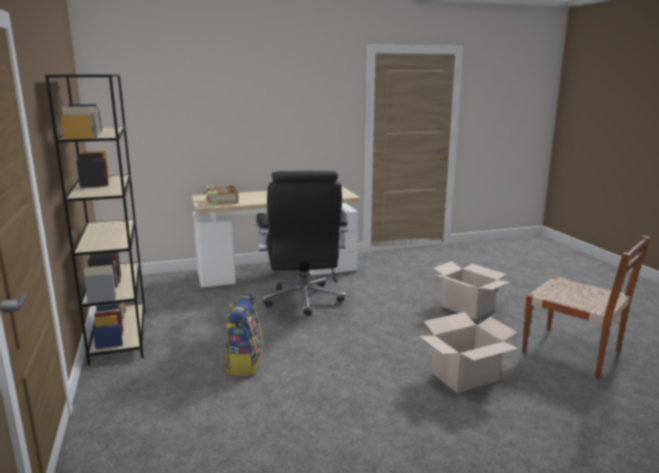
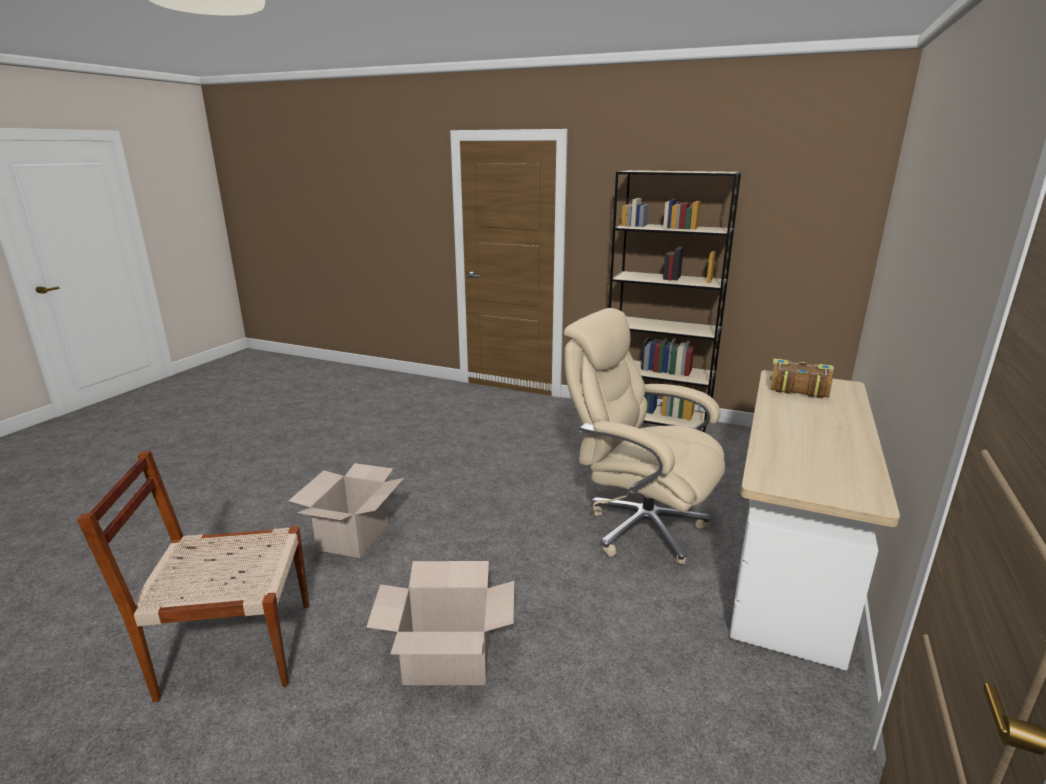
camera: 130 degrees right, 5 degrees up
backpack [224,293,263,376] -> none
black office chair [256,171,348,316] -> beige office chair [564,308,725,564]

